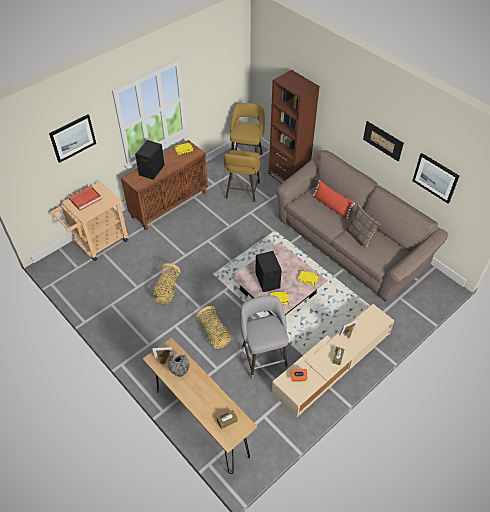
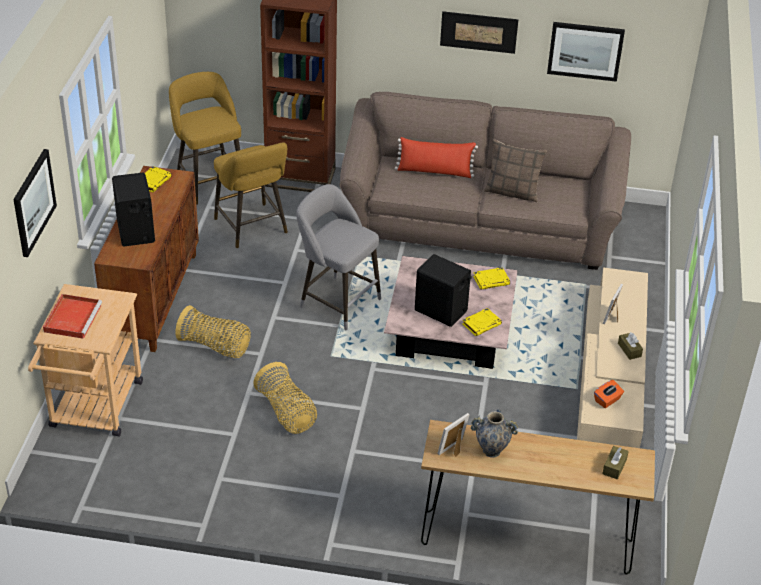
camera: 40 degrees left, 10 degrees down
basket [196,306,231,349] -> basket moved to [175,305,251,358]
grey stool [240,295,289,379] -> grey stool moved to [296,184,381,330]

